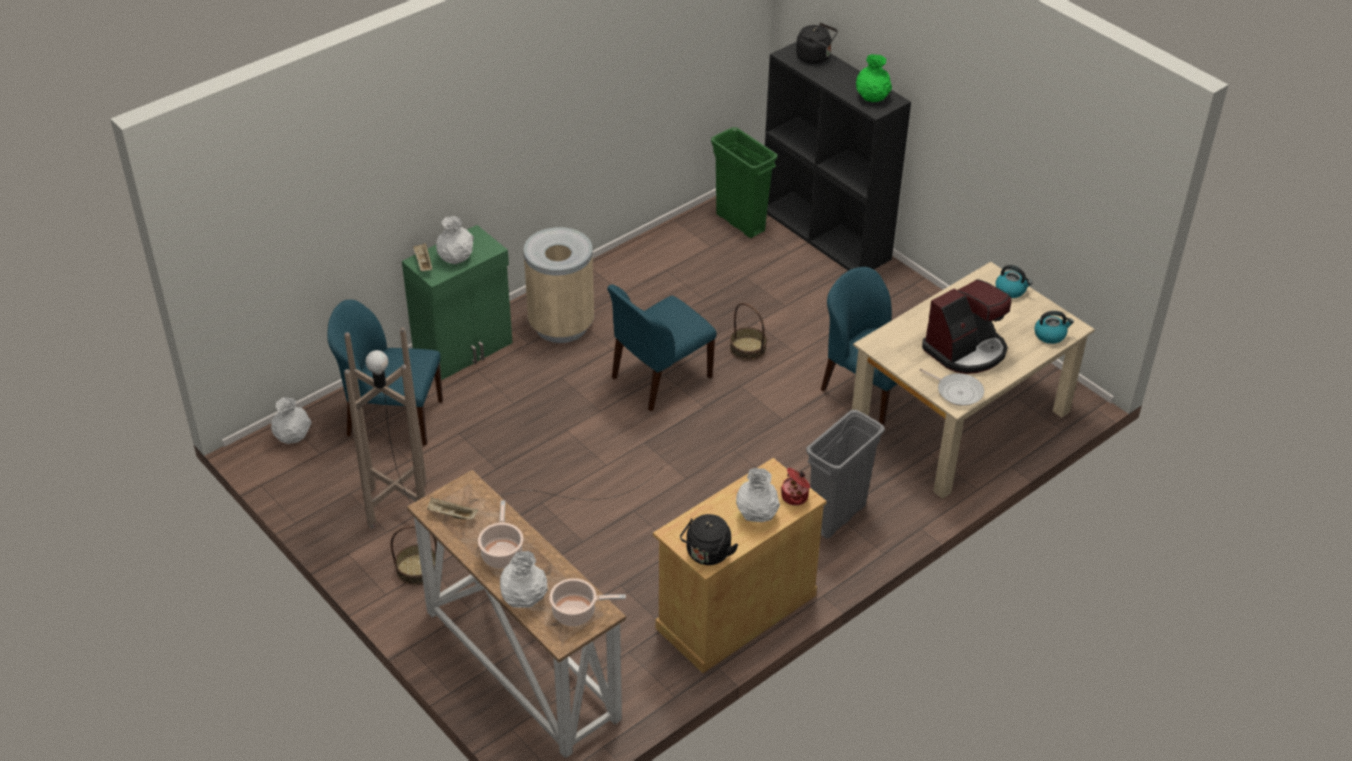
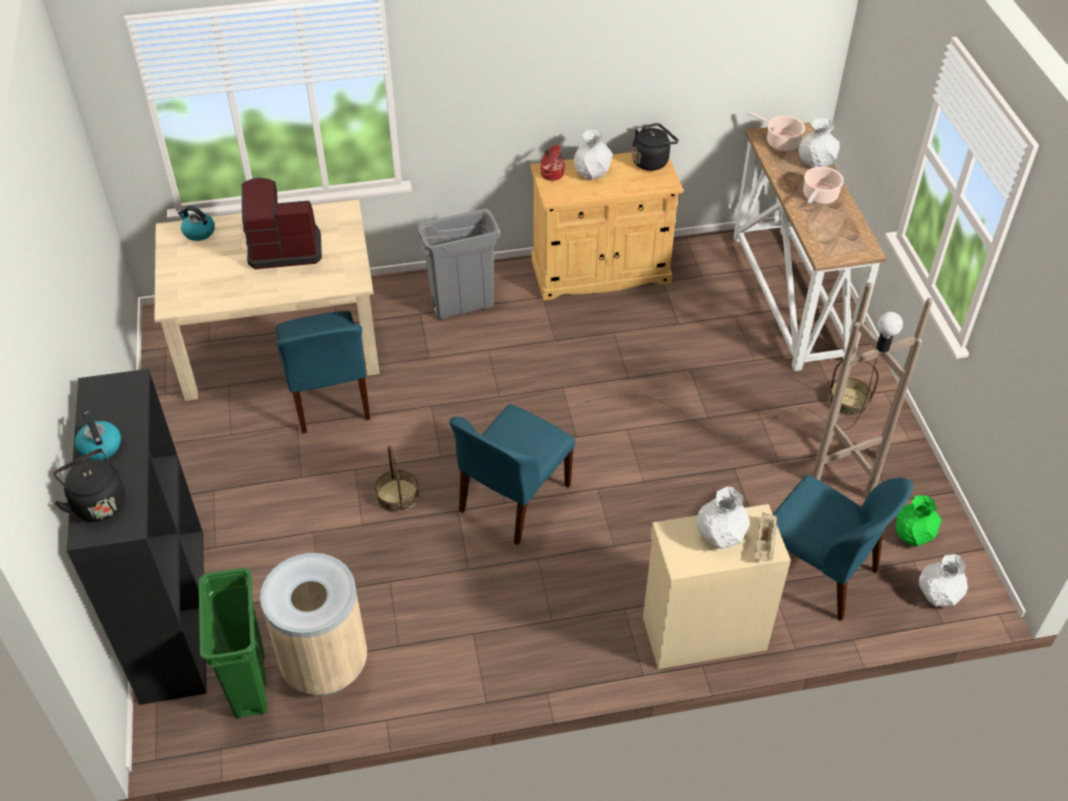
camera: 150 degrees left, 5 degrees up
green cabinet [402,225,513,380] -> beige cabinet [643,504,791,669]
beige tray [427,497,478,520] -> none
beige trash can [523,227,594,343] -> beige trash can moved to [260,553,367,695]
blue chair [607,284,717,411] -> blue chair turned 135 degrees clockwise [449,404,575,545]
green vase [856,54,892,102] -> green vase moved to [896,495,942,546]
frying pan [919,368,984,406] -> none
kettle [996,265,1033,298] -> kettle moved to [75,411,121,460]

